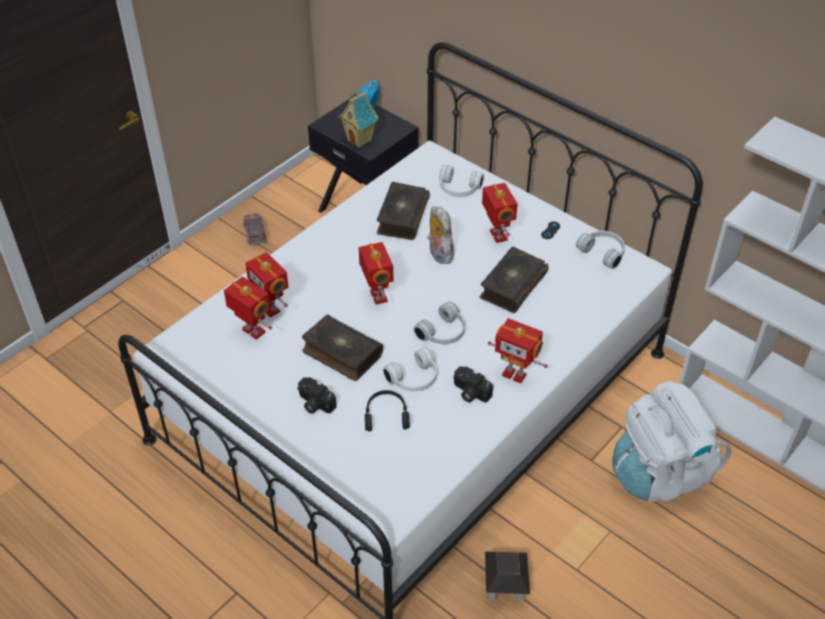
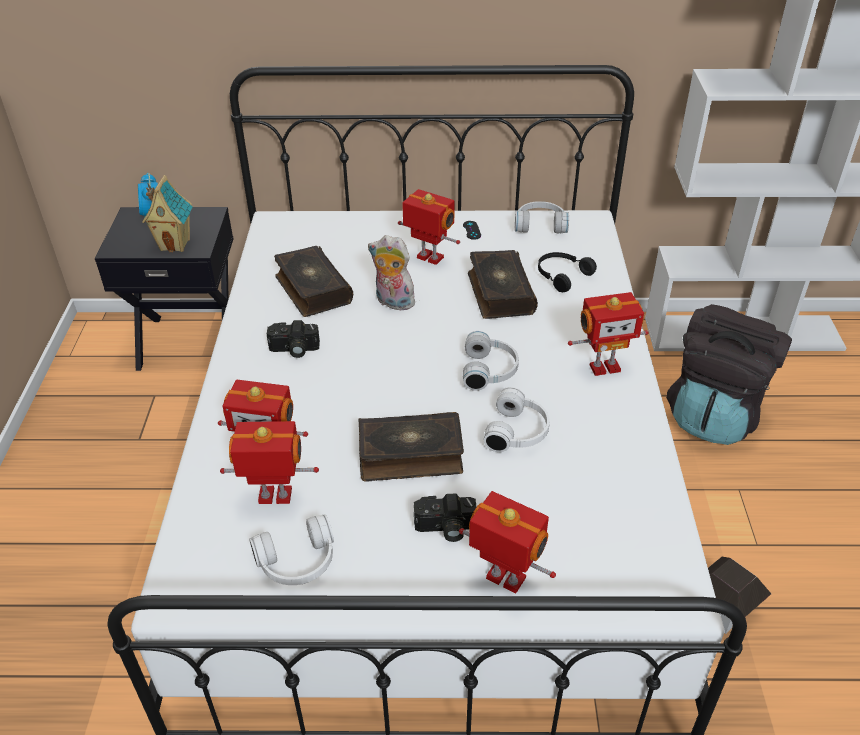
camera: 40 degrees left, 5 degrees down
toy truck [243,213,268,245] -> none
toy robot [359,242,393,304] -> toy robot moved to [459,491,556,593]
black headphones [365,390,410,431] -> black headphones moved to [538,252,597,292]
white headphones [439,165,484,196] -> white headphones moved to [249,514,334,585]
camera [453,366,493,403] -> camera moved to [267,320,320,358]
white backpack [612,381,731,502] -> black backpack [666,304,792,445]

